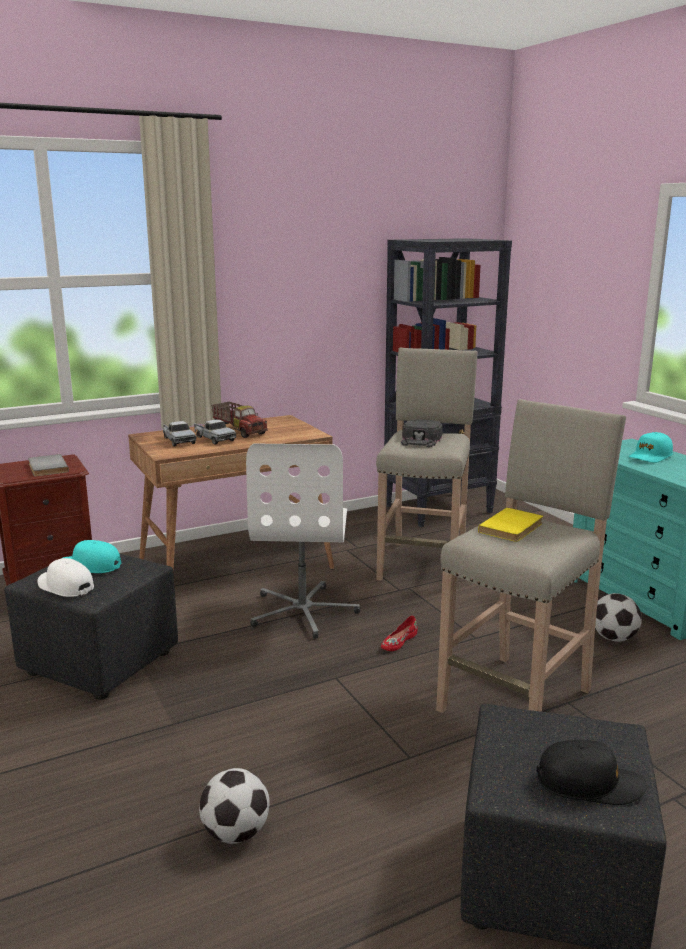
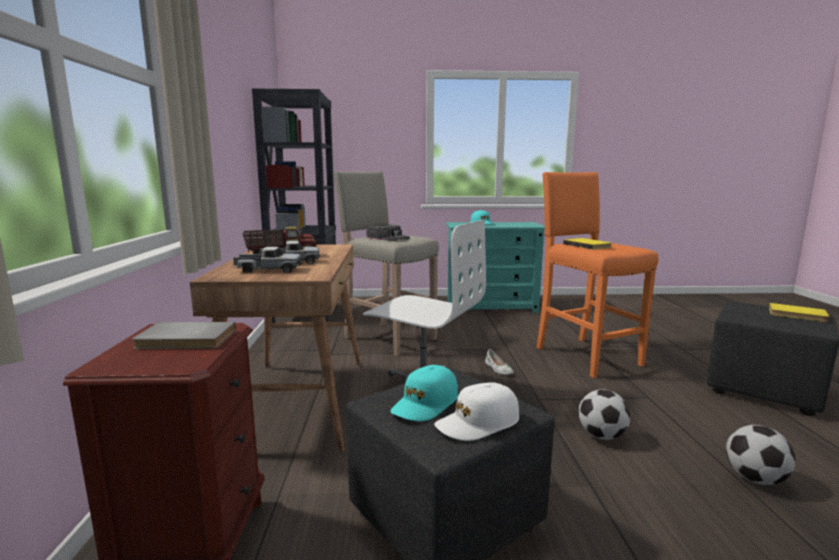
camera: 65 degrees left, 5 degrees down
red shoe [381,616,418,651] -> white shoe [485,349,514,375]
beige stool [436,399,626,713] -> orange stool [537,172,659,378]
black cap [537,740,647,805] -> yellow book [769,303,830,322]
football [595,593,642,642] -> football moved to [578,389,630,440]

